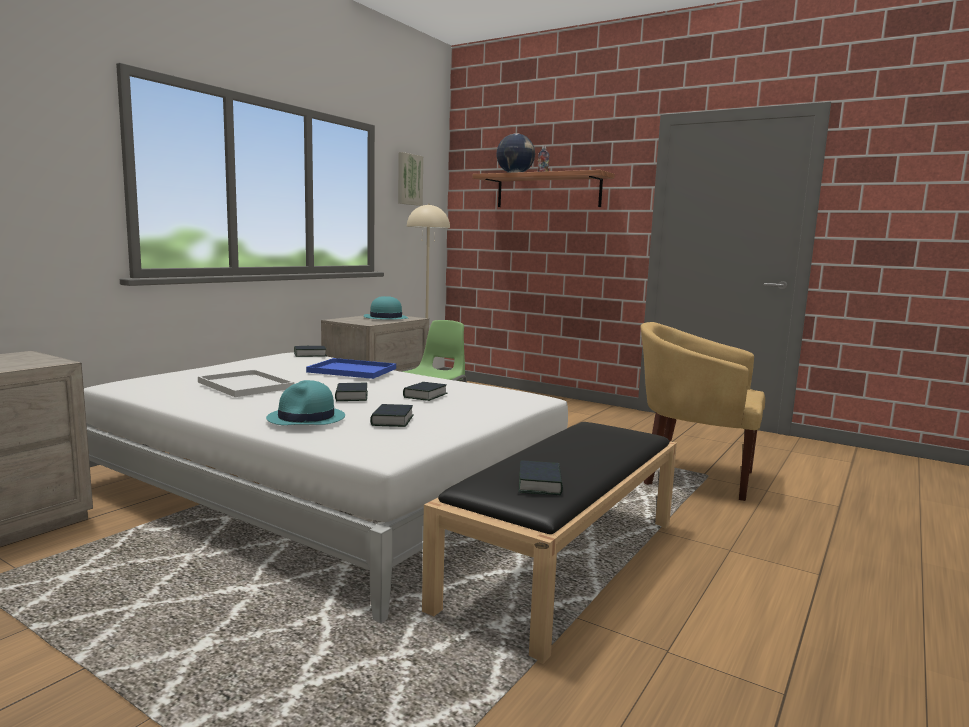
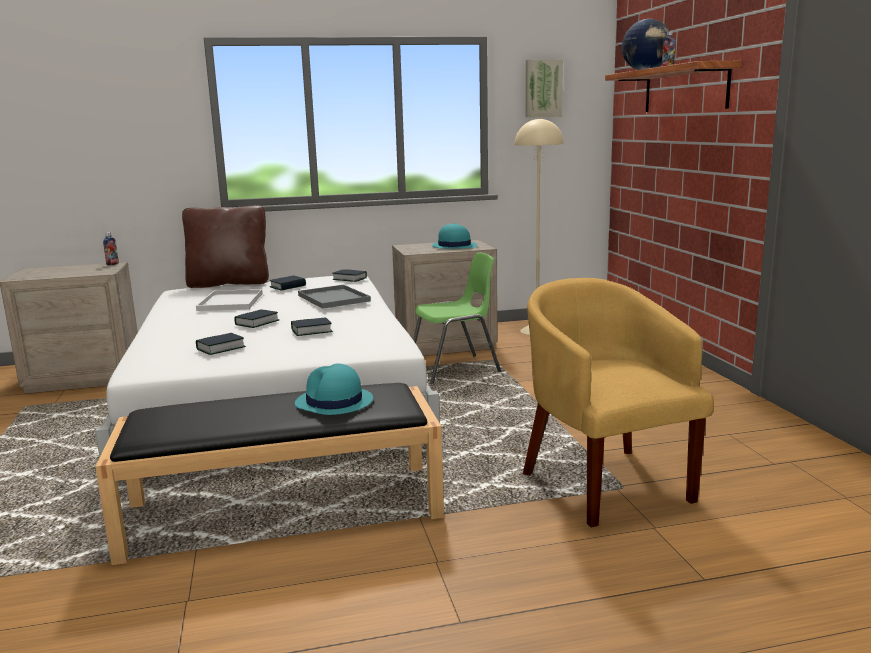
camera: 45 degrees right, 5 degrees up
turquoise hat [266,380,345,425] -> turquoise hat moved to [295,363,373,415]
blue tray [306,358,396,379] -> grey tray [298,285,371,309]
book [518,460,563,495] -> book moved to [270,275,306,291]
none -> bottle [103,232,119,265]
none -> brown pillow [182,205,269,288]

